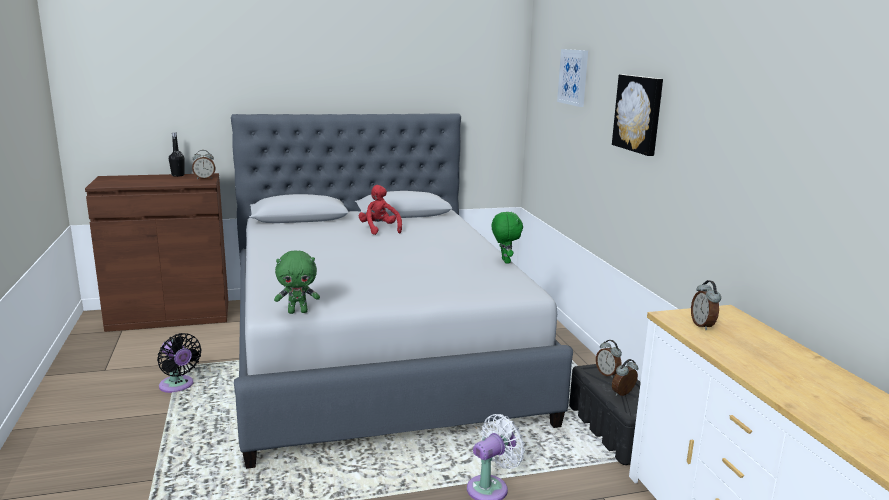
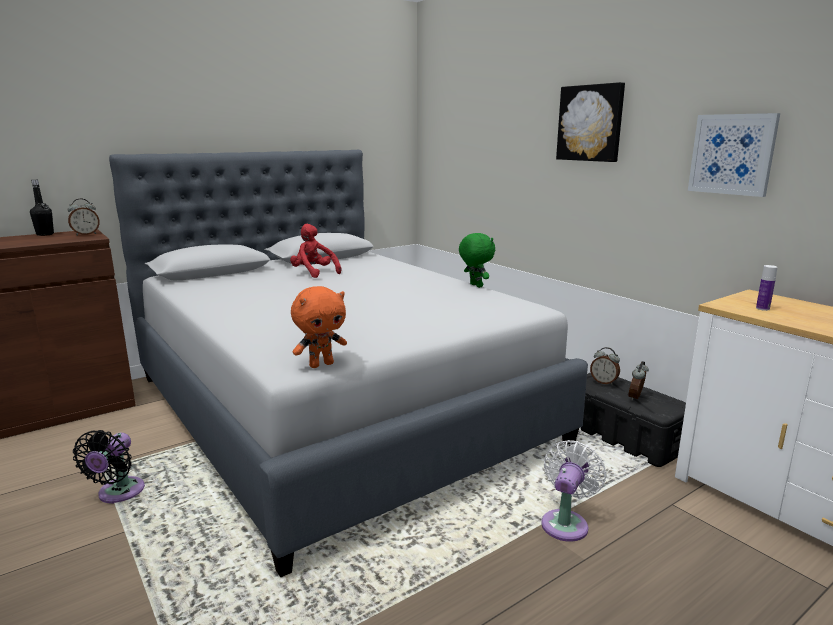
camera: 20 degrees left, 0 degrees up
black fan [157,333,202,393] -> black fan turned 75 degrees clockwise [73,430,145,504]
green plush toy [274,250,320,314] -> orange plush toy [291,286,347,368]
picture [557,49,588,107] -> picture moved to [688,113,780,197]
alarm clock [691,280,721,330] -> bottle [756,265,777,311]

